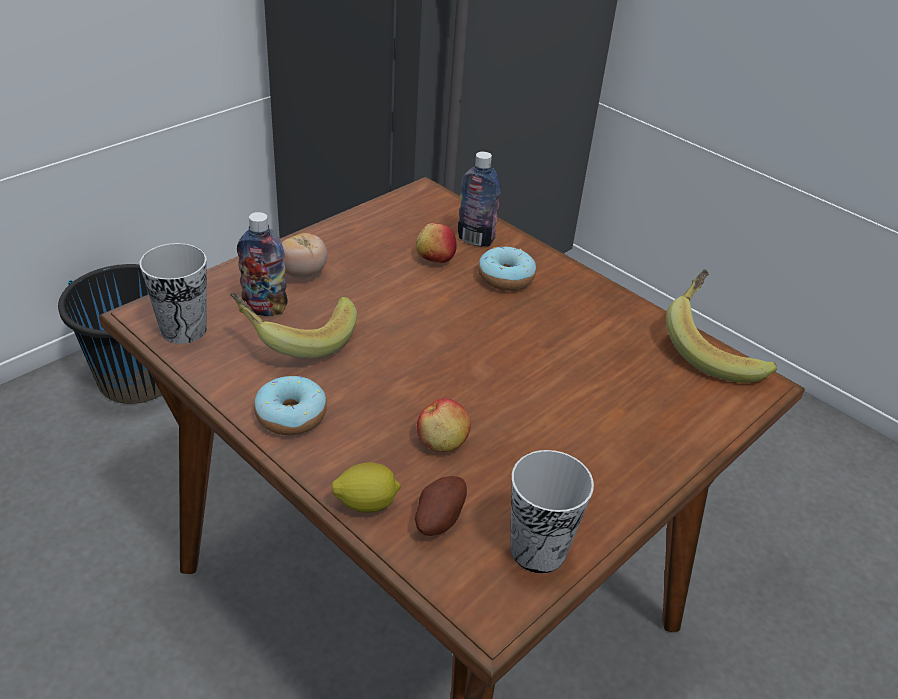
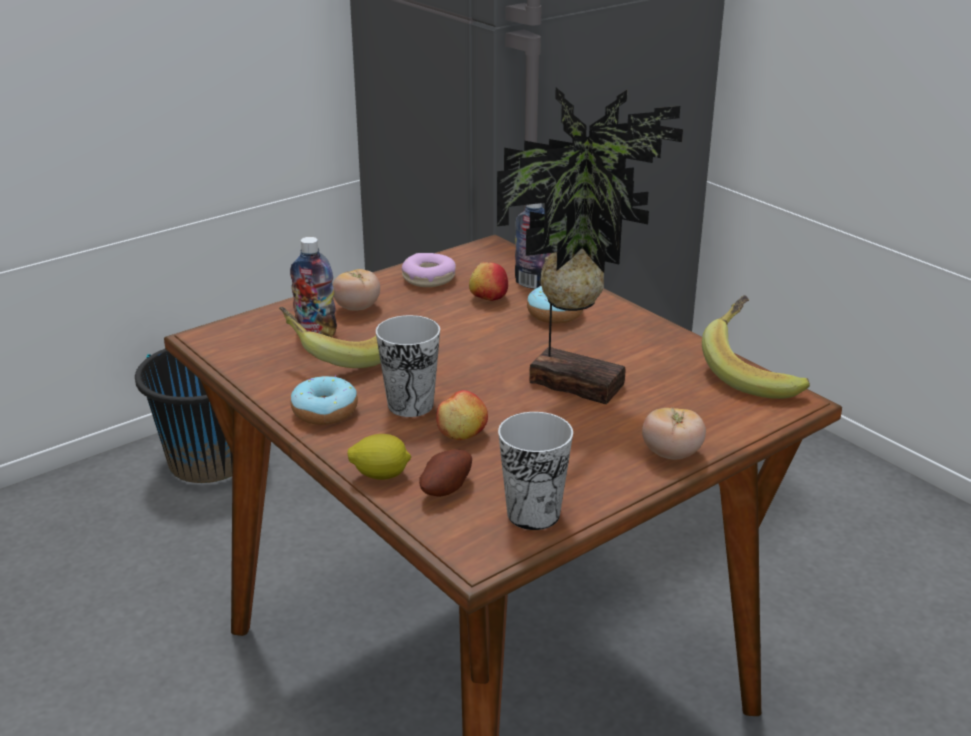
camera: 10 degrees right, 10 degrees down
cup [139,243,207,344] -> cup moved to [376,315,440,417]
none -> donut [402,253,456,287]
none -> potted plant [497,88,683,404]
none -> tomato [642,407,706,459]

